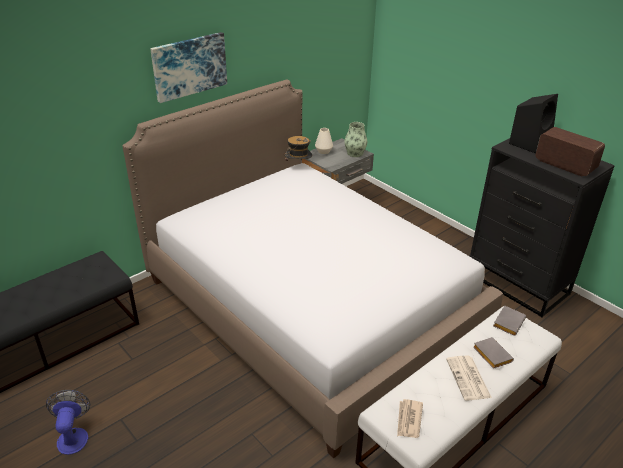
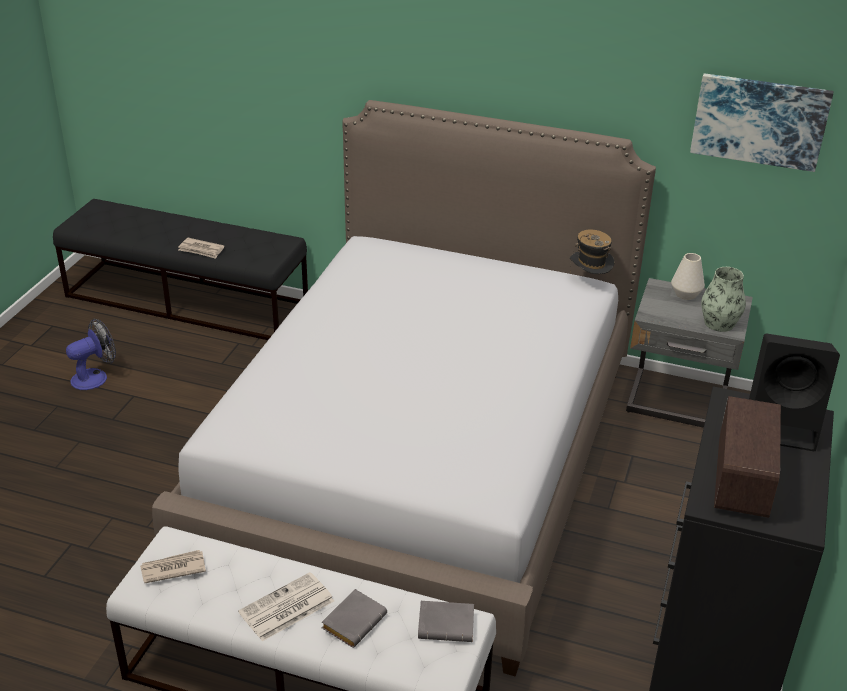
camera: 60 degrees right, 0 degrees up
picture [150,32,227,103] -> picture moved to [690,73,834,172]
none -> newspaper [178,238,224,259]

